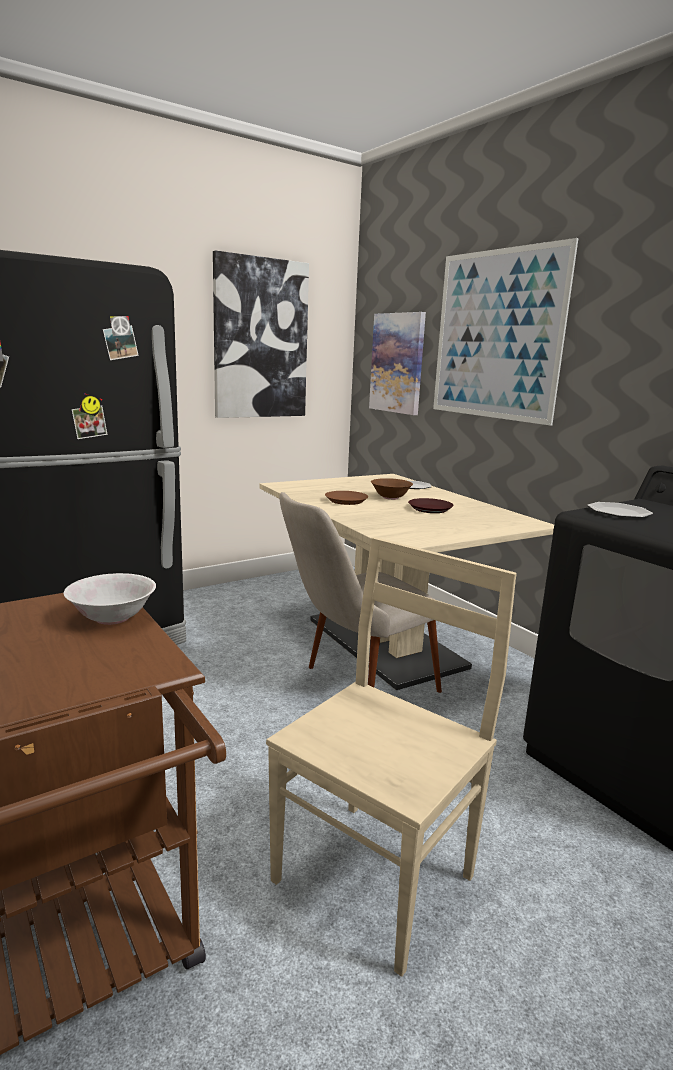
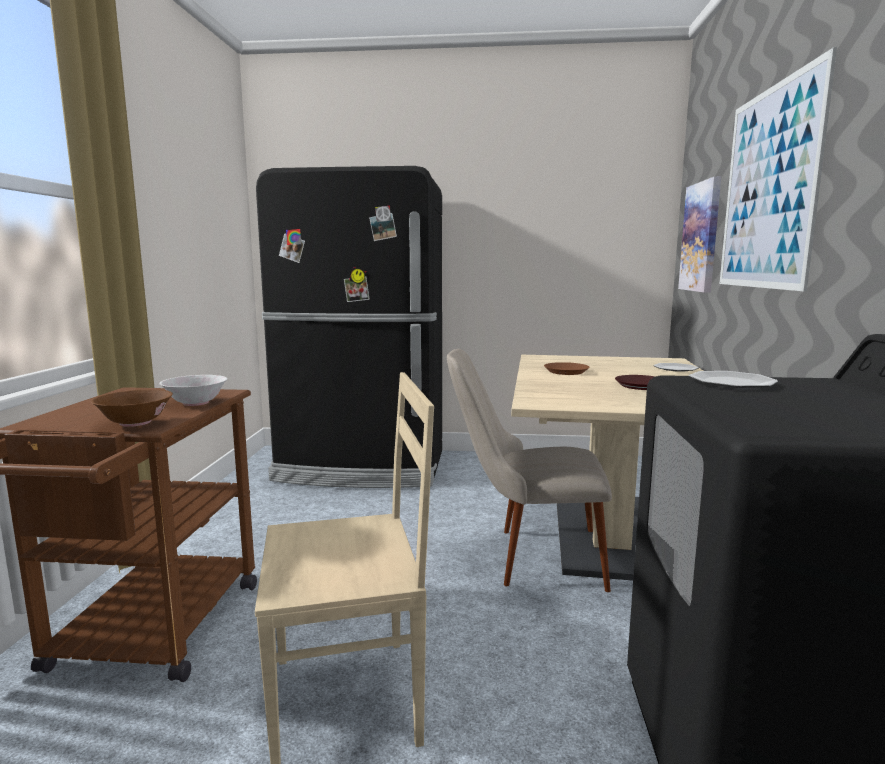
camera: 40 degrees right, 5 degrees down
picture [213,250,309,418] -> none
brown bowl [371,478,413,500] -> brown bowl moved to [91,389,173,427]

